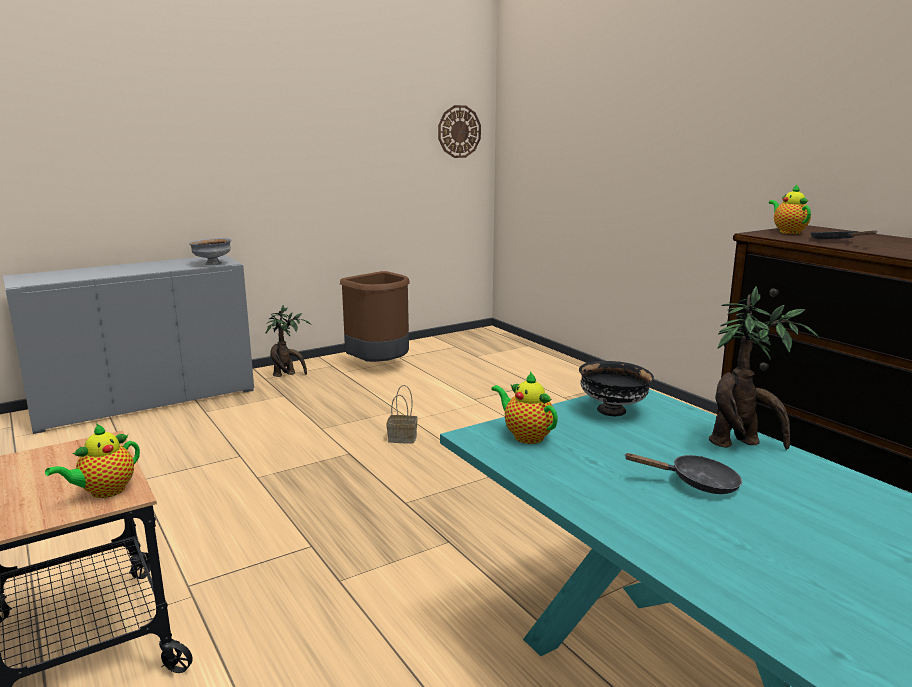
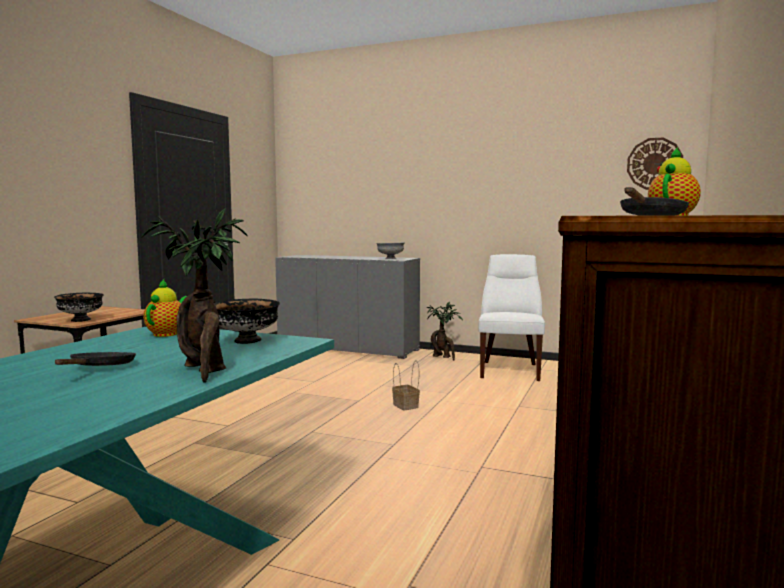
camera: 55 degrees right, 10 degrees down
teapot [45,424,140,498] -> black bowl [54,293,104,322]
brown trash can [340,271,410,362] -> white chair [478,254,545,381]
black frying pan [624,453,742,494] -> black frying pan turned 150 degrees counterclockwise [55,352,136,366]

